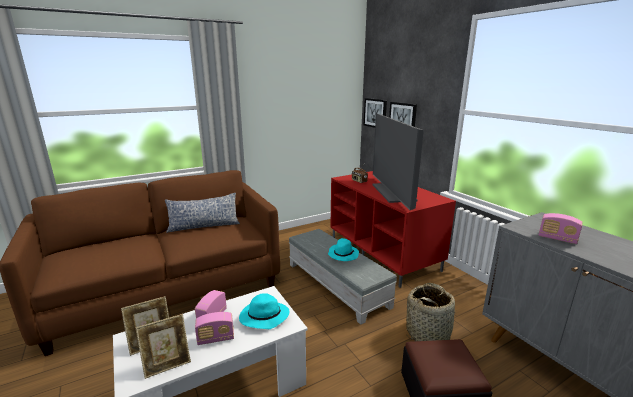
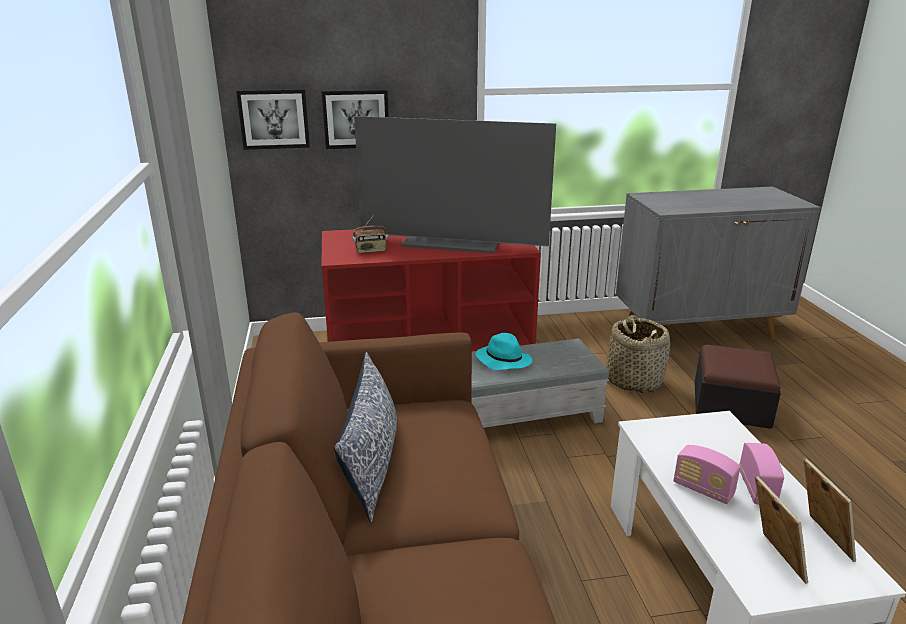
camera: 70 degrees left, 5 degrees up
turquoise hat [239,293,289,329] -> none
radio [539,213,582,244] -> none

